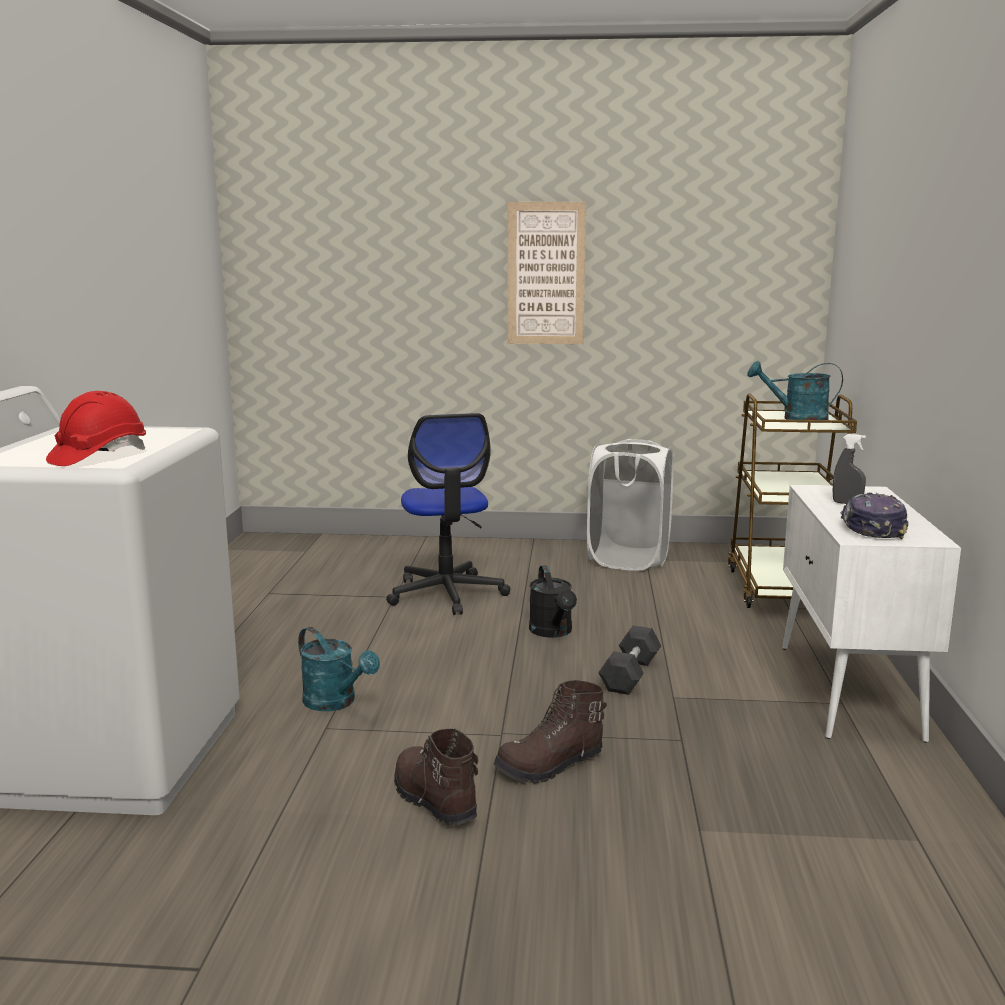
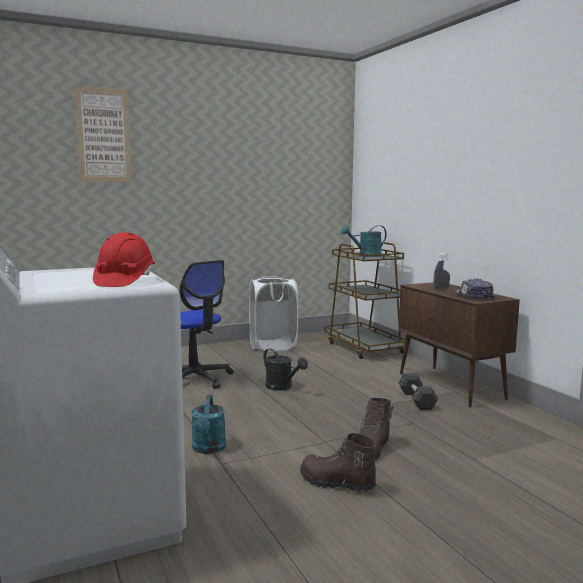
camera: 30 degrees left, 5 degrees down
turquoise watering can [298,627,380,711] -> turquoise watering can turned 75 degrees clockwise [191,395,226,454]
picture [508,202,586,344] -> picture moved to [74,85,132,182]
black dumbbell [598,625,661,695] -> black dumbbell moved to [398,373,438,410]
white cabinet [782,485,961,743] -> brown cabinet [398,282,520,408]

